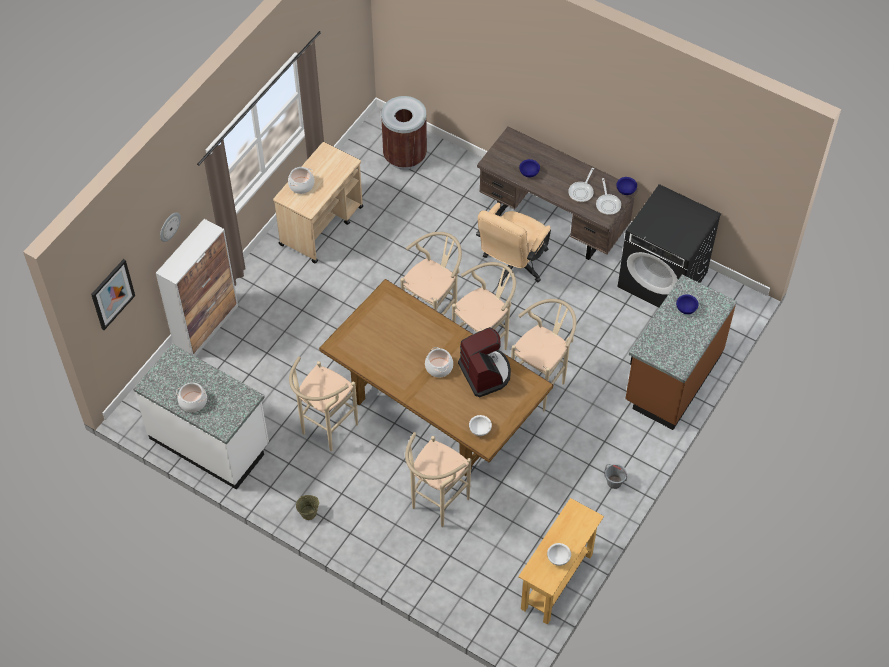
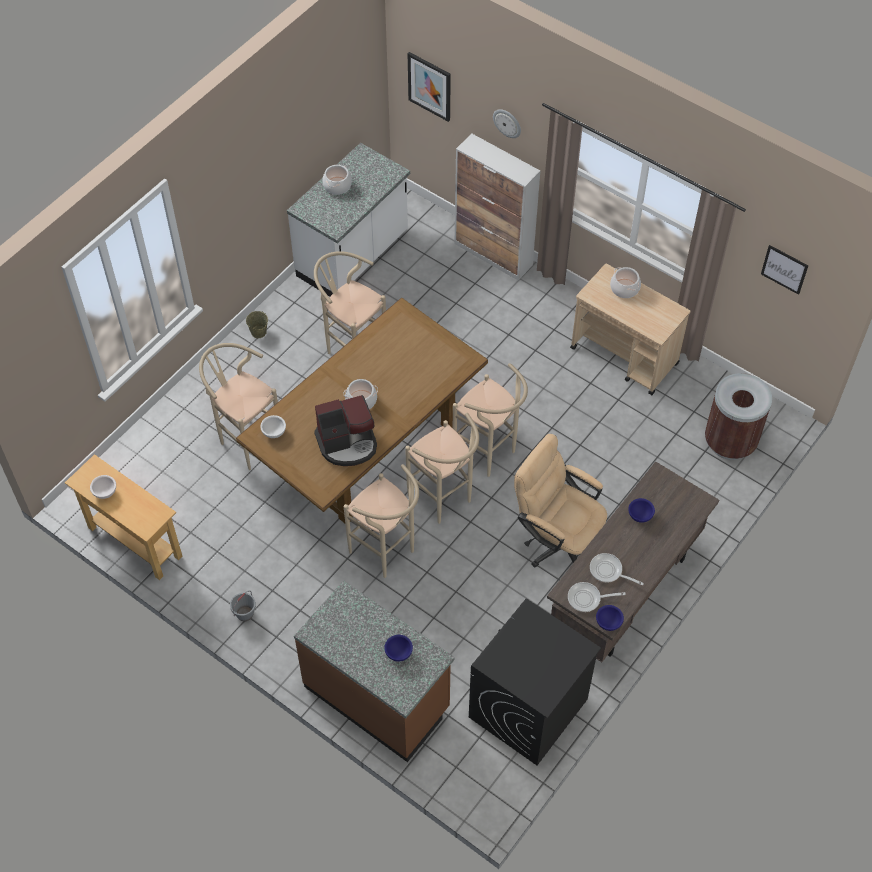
camera: 95 degrees right, 0 degrees up
none -> picture [761,245,808,295]

